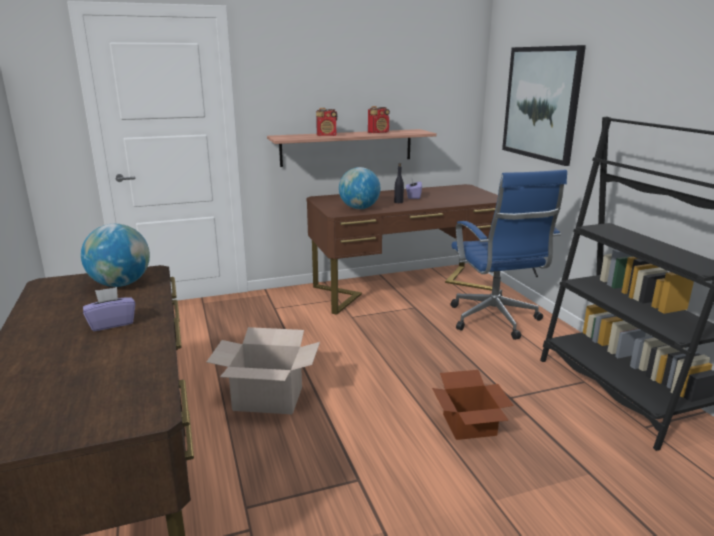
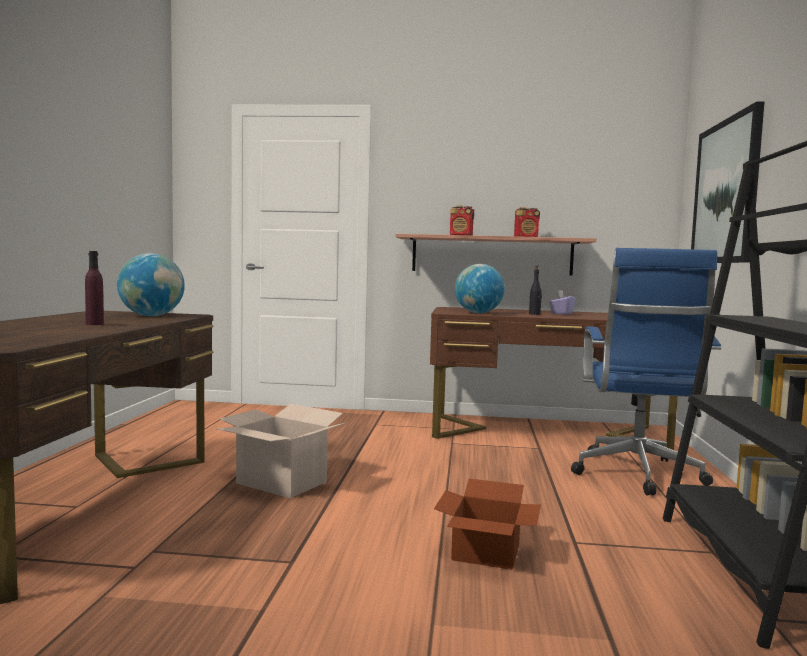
camera: 25 degrees right, 15 degrees down
purple tissue box [83,287,135,331] -> purple bottle [85,251,104,325]

